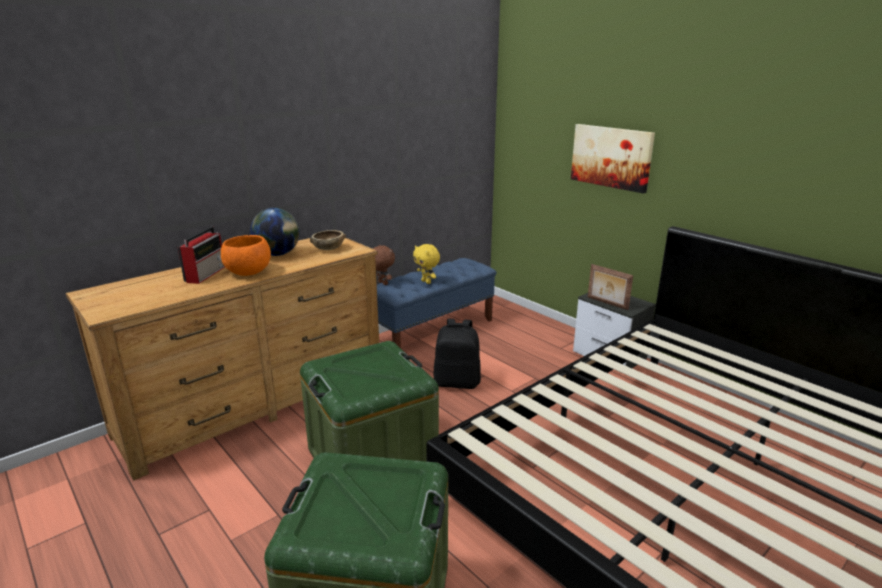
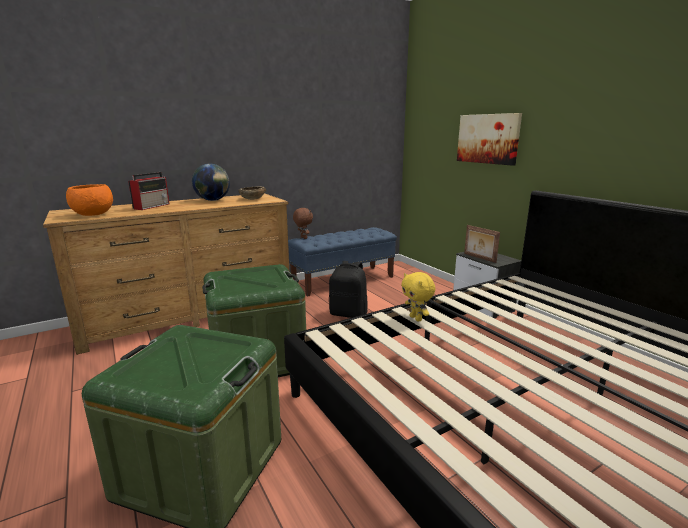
camera: 10 degrees right, 5 degrees down
orange bowl [221,235,271,276] -> orange bowl moved to [66,184,113,216]
yellow plush toy [413,244,440,284] -> yellow plush toy moved to [401,272,435,322]

